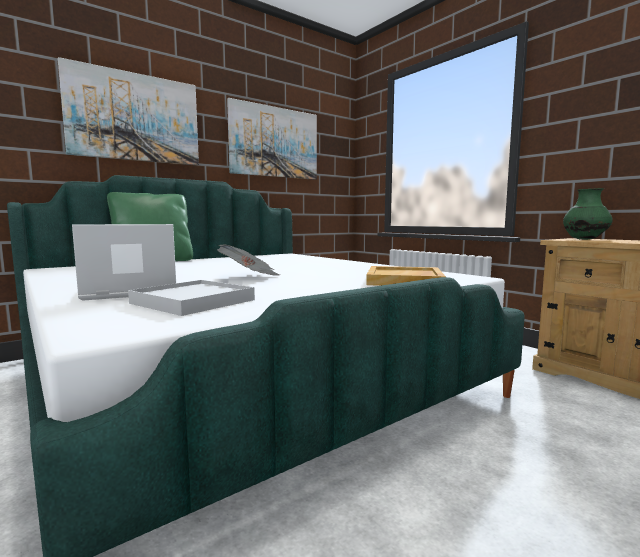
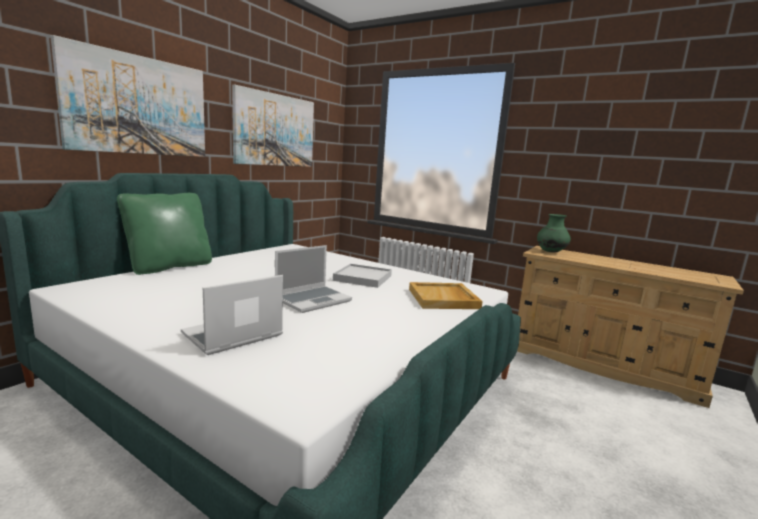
camera: 20 degrees left, 5 degrees up
white tray [128,280,255,316] -> white tray moved to [333,264,392,288]
newspaper [217,245,280,276] -> laptop [275,245,352,313]

